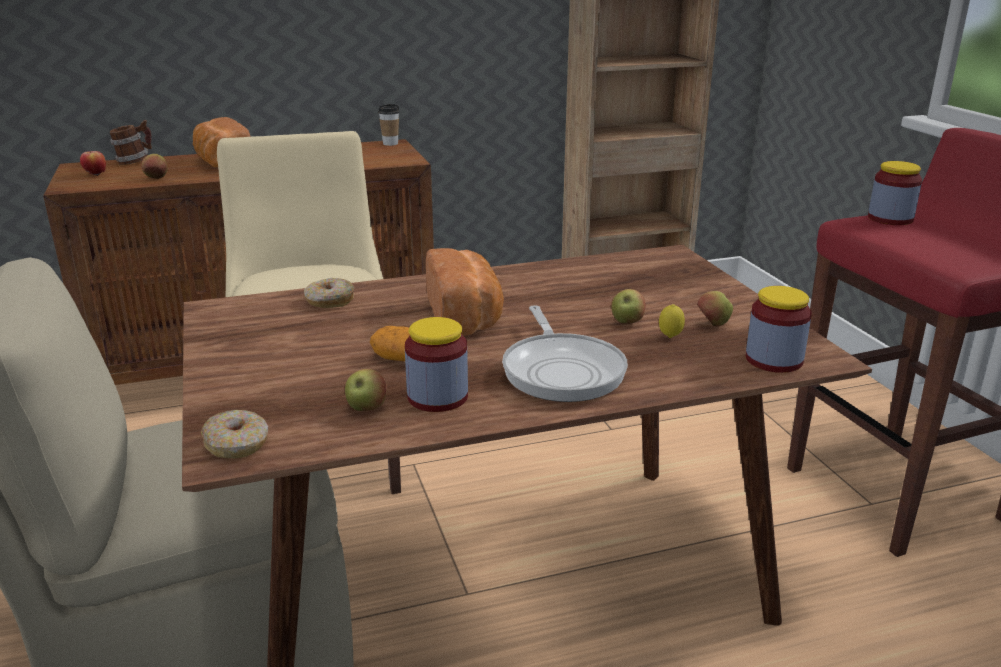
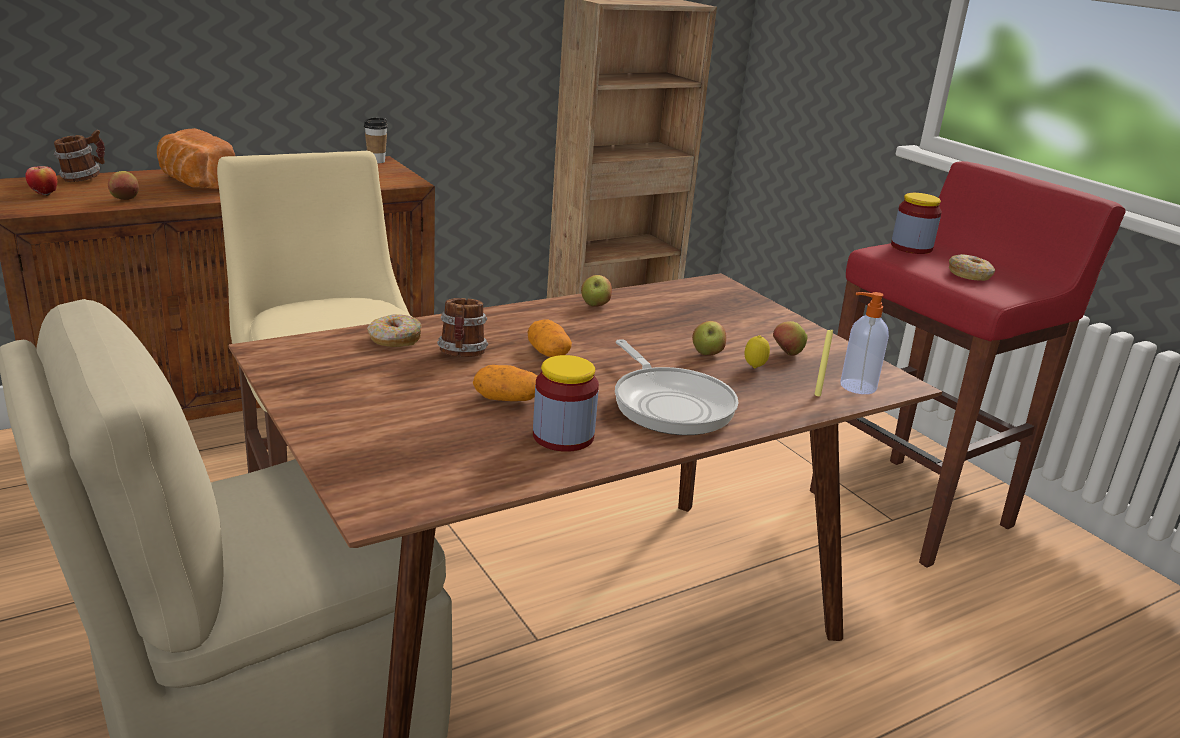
camera: 15 degrees left, 0 degrees up
donut [201,410,268,458] -> donut moved to [949,254,995,281]
apple [345,369,387,411] -> apple moved to [581,275,612,307]
bread [426,248,504,336] -> potato [528,319,572,357]
jar [746,286,812,373] -> soap dispenser [840,292,889,394]
none -> mug [437,298,488,357]
none -> yellow candle [815,328,833,396]

